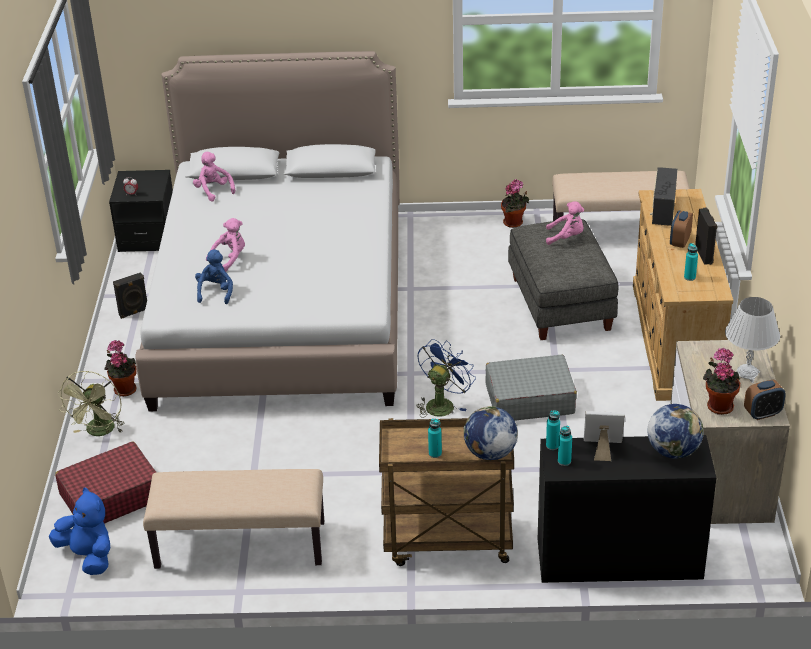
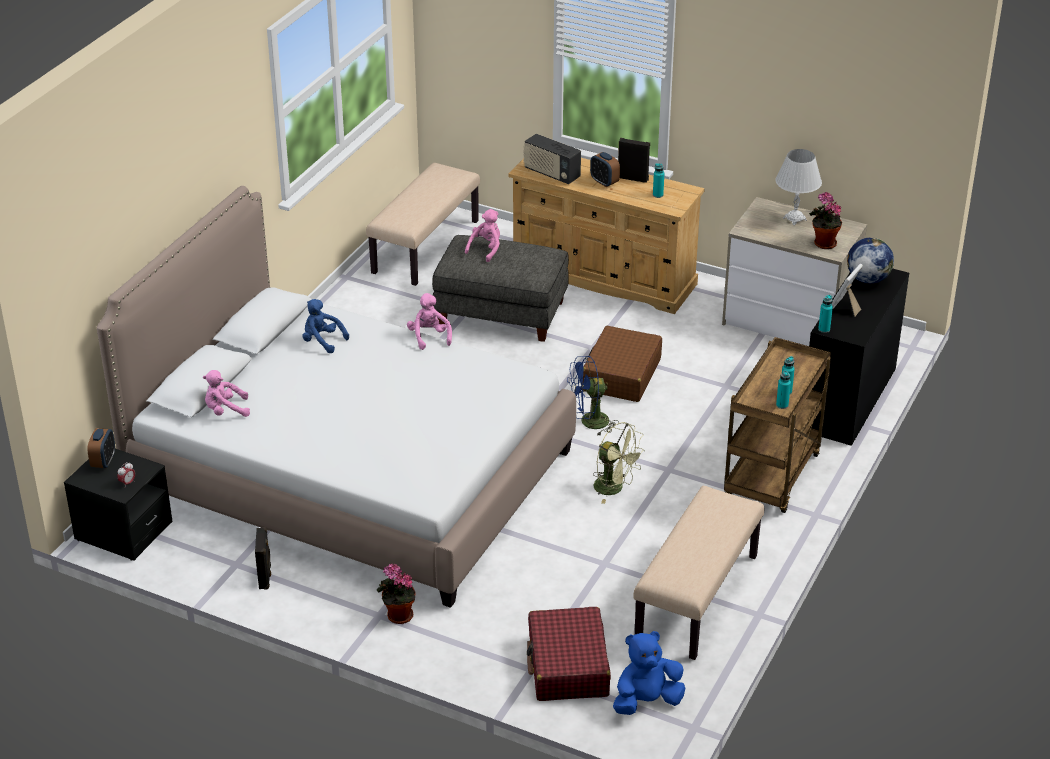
camera: 65 degrees left, 0 degrees up
green fan [58,371,123,436] -> green fan moved to [593,422,645,504]
blue plush toy [195,250,233,304] -> blue plush toy moved to [302,299,349,353]
pink plush toy [206,218,245,272] -> pink plush toy moved to [407,293,452,350]
blue fan [416,339,476,418] -> blue fan turned 75 degrees counterclockwise [567,356,619,435]
globe [464,406,518,460] -> none
grey suitcase [486,354,577,421] -> brown suitcase [583,326,662,402]
potted plant [501,179,529,228] -> none
turquoise bottle [558,425,572,466] -> turquoise bottle moved to [776,370,791,409]
alarm clock [744,380,786,420] -> alarm clock moved to [87,428,115,468]

